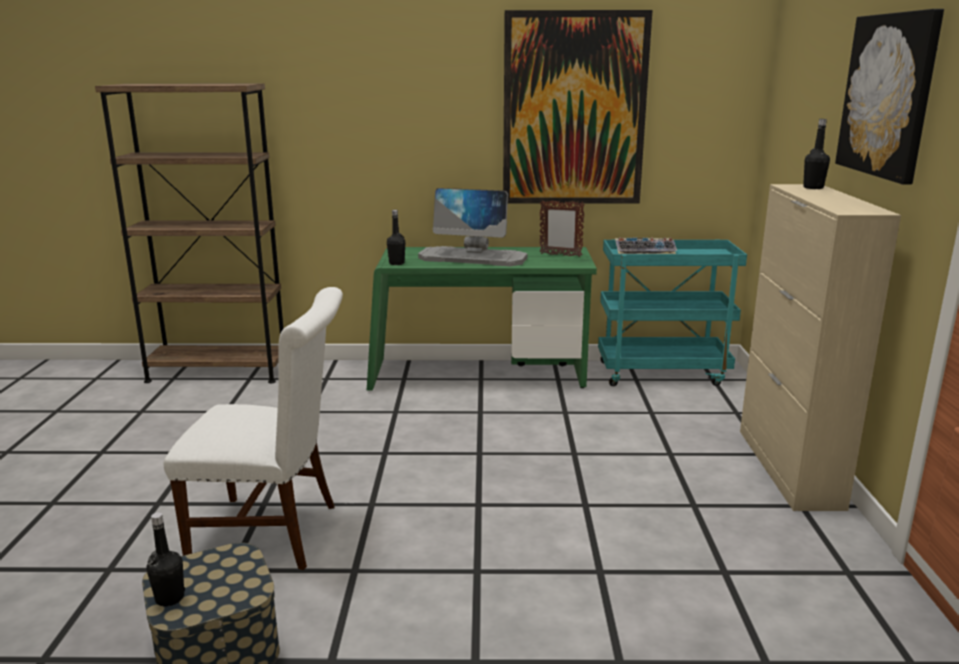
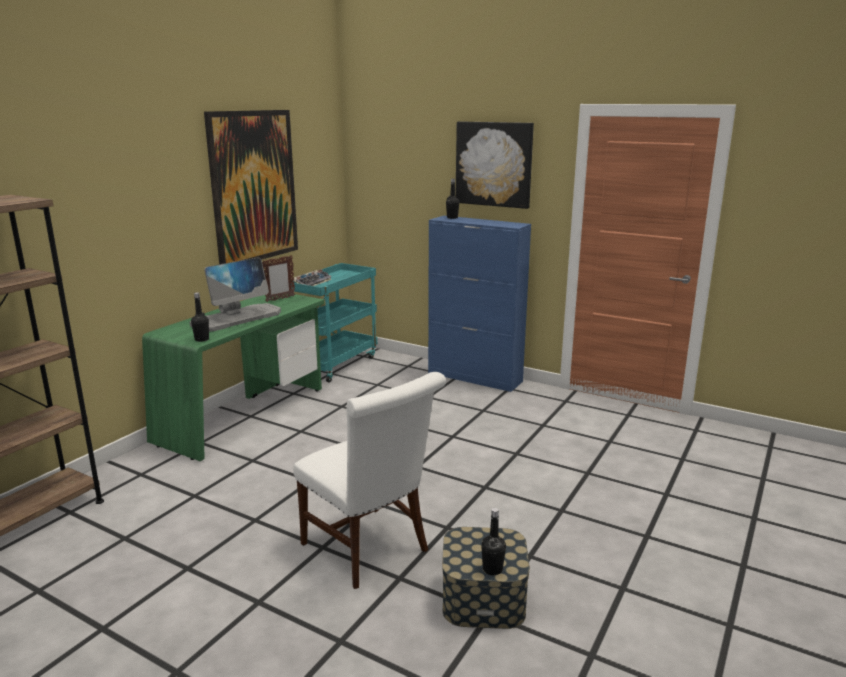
camera: 60 degrees left, 0 degrees up
white chair [164,287,343,570] -> white chair turned 105 degrees clockwise [293,372,446,589]
beige cabinet [740,184,901,511] -> blue cabinet [428,216,531,392]

